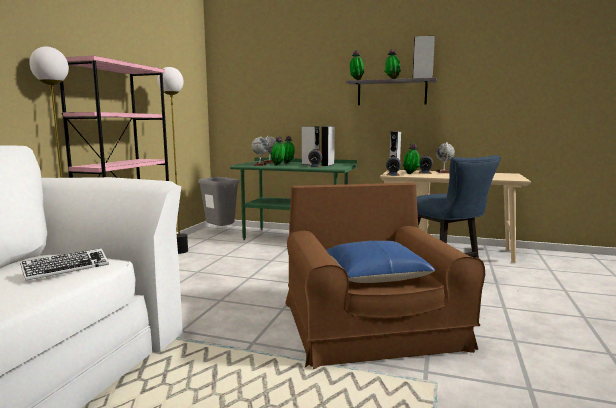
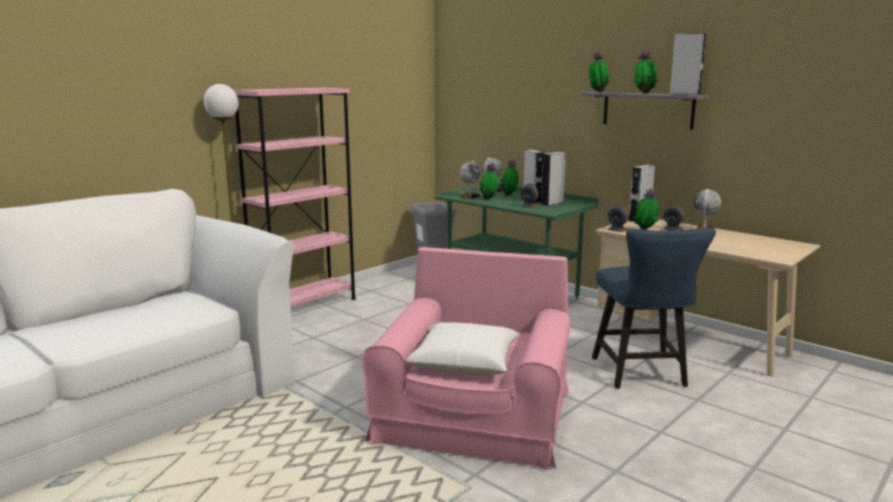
camera: 25 degrees right, 5 degrees up
keyboard [20,248,109,281] -> none
floor lamp [157,67,188,254] -> none
brown armchair [285,183,485,369] -> pink armchair [362,247,571,470]
blue pillow [326,240,435,283] -> white pillow [406,322,518,375]

